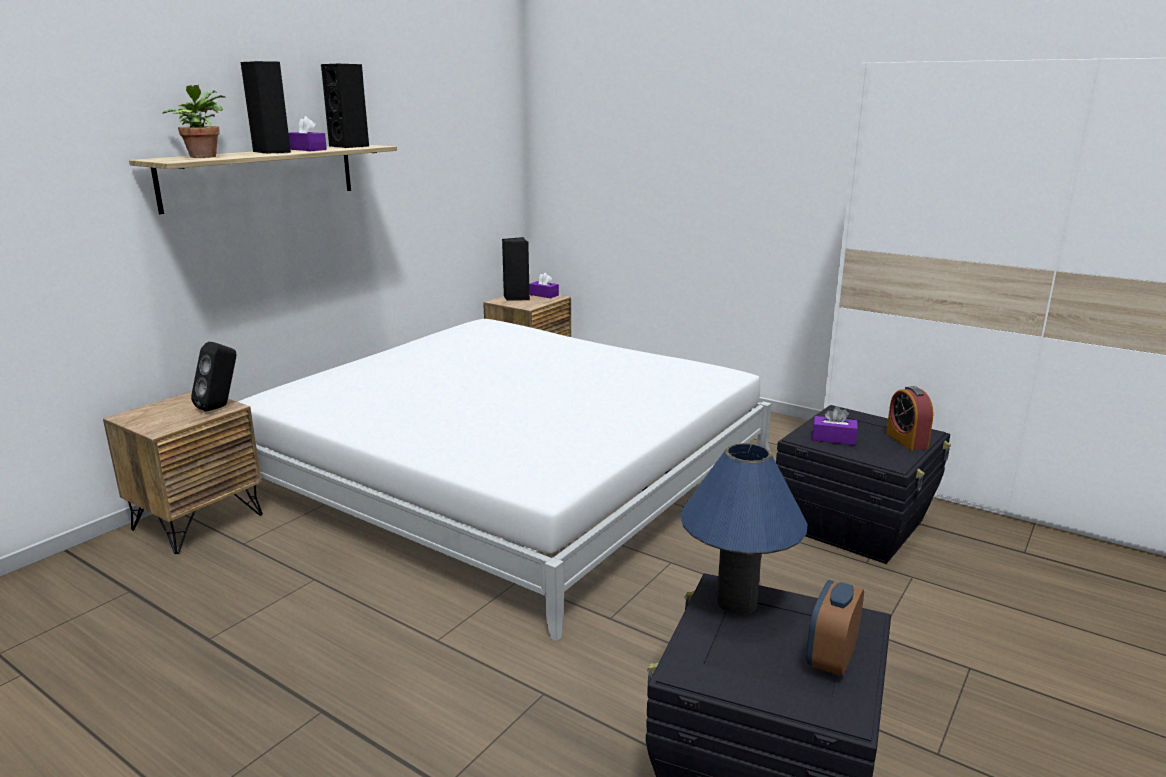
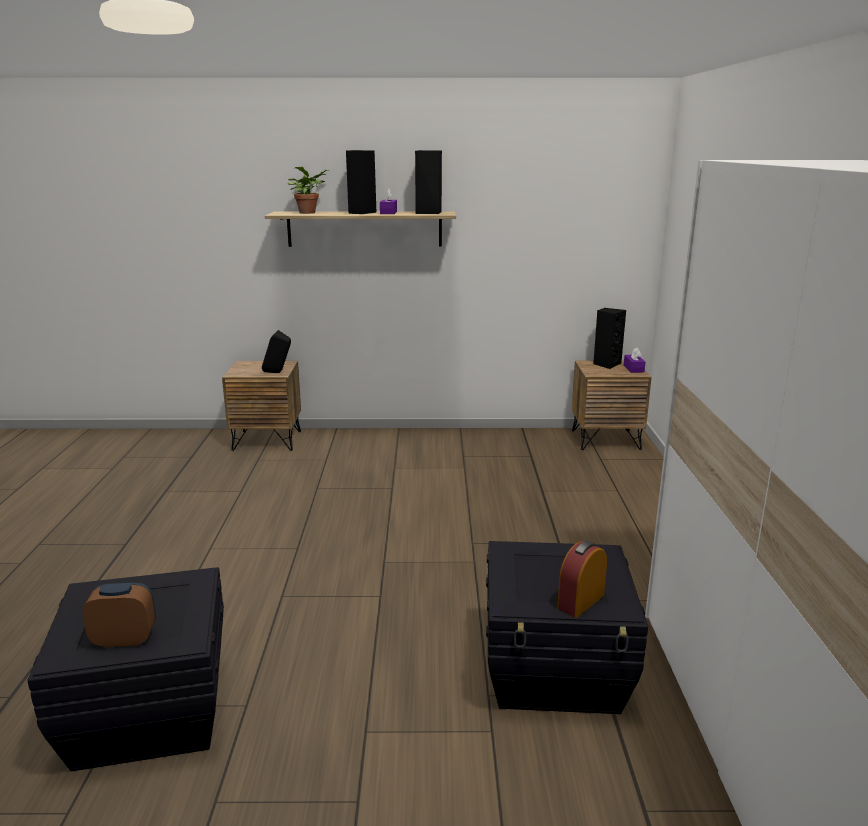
camera: 55 degrees right, 0 degrees up
white bed [238,319,772,641] -> none
blue table lamp [680,443,808,615] -> none
purple tissue box [812,406,858,445] -> none

